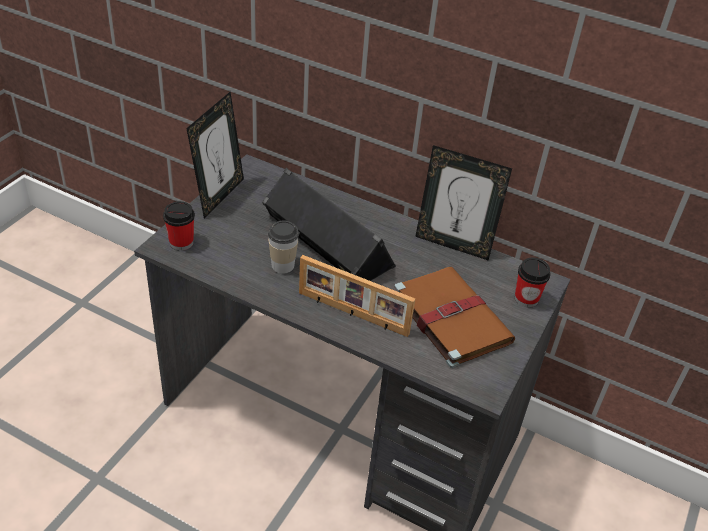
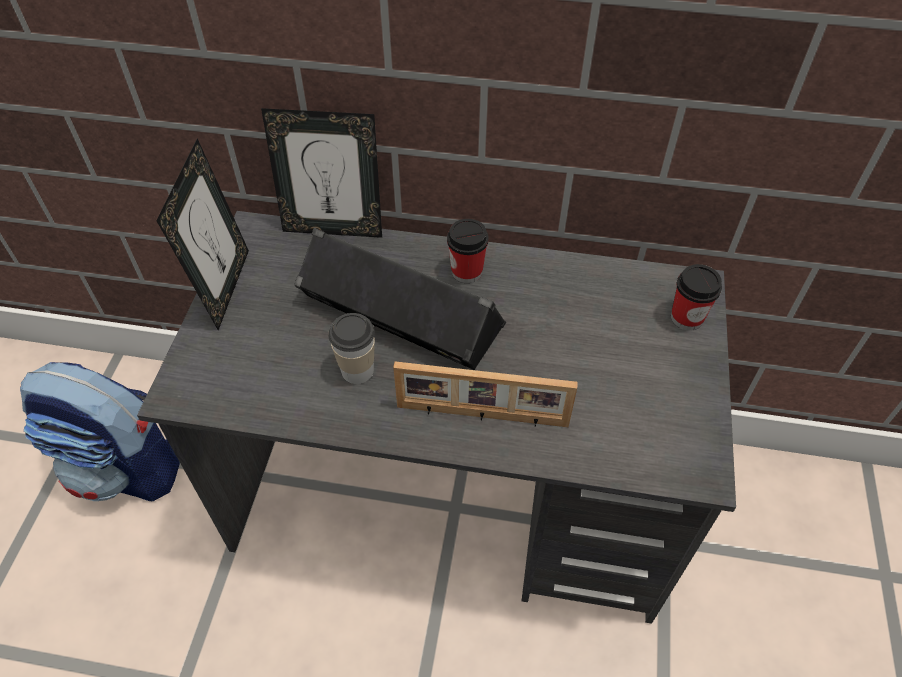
camera: 15 degrees left, 10 degrees up
cup [163,201,195,251] -> cup moved to [447,219,489,283]
brown book [394,267,515,368] -> none
picture frame [415,145,512,260] -> picture frame moved to [261,108,382,238]
none -> backpack [20,362,180,501]

